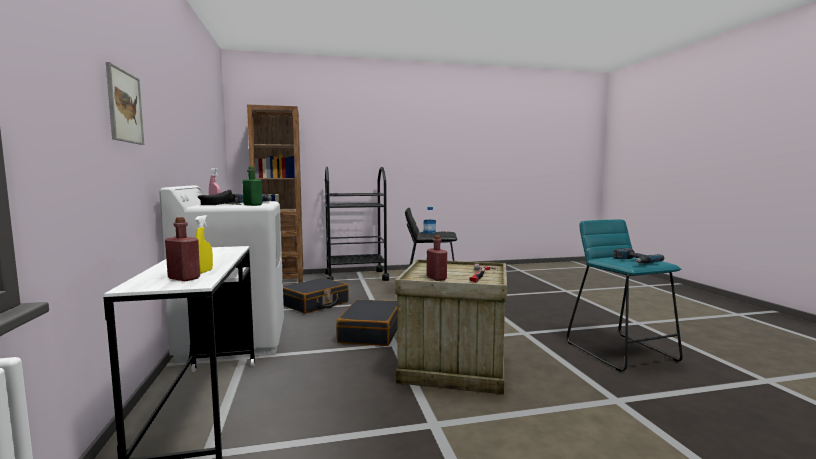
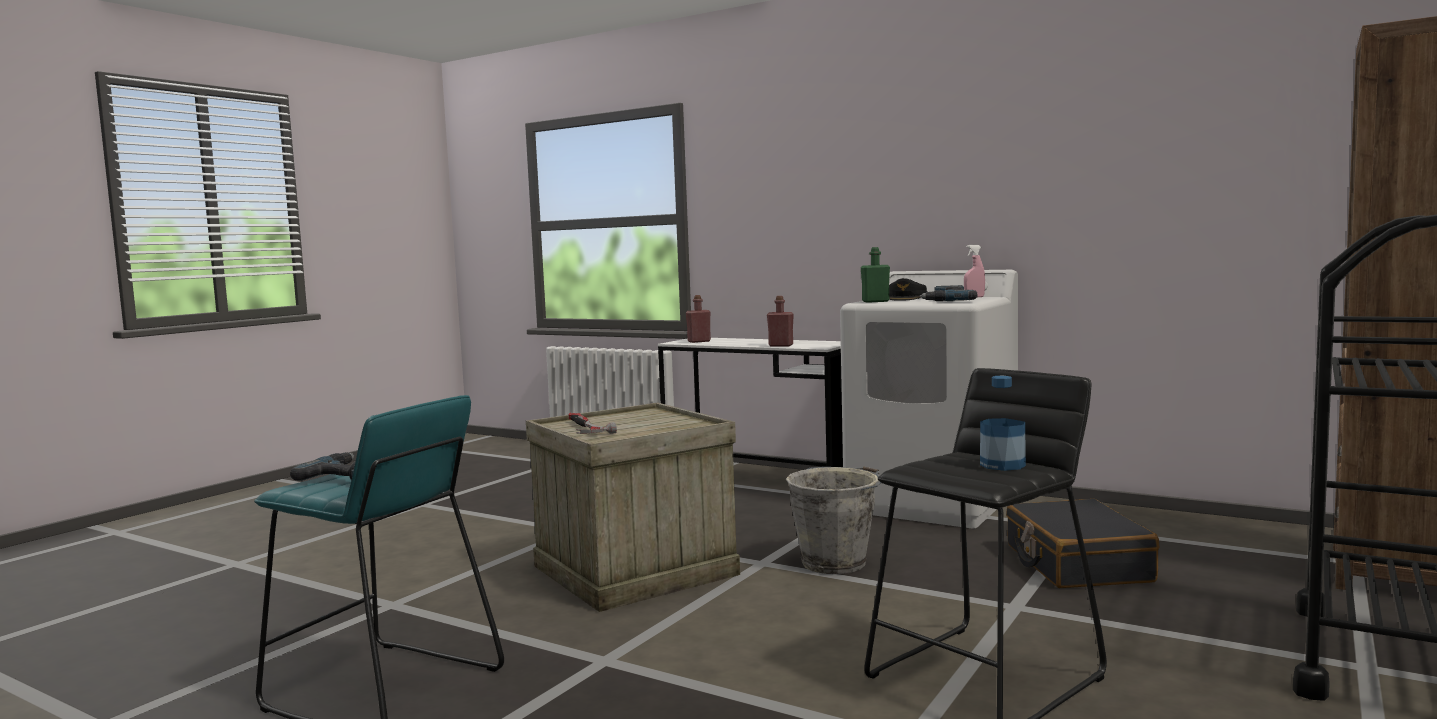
camera: 135 degrees right, 0 degrees up
picture [106,62,144,145] -> none
yellow spray bottle [195,215,213,274] -> none
black suitcase [336,299,397,346] -> grey bucket [786,466,881,574]
red bottle [427,235,447,281] -> red bottle moved to [767,296,794,346]

